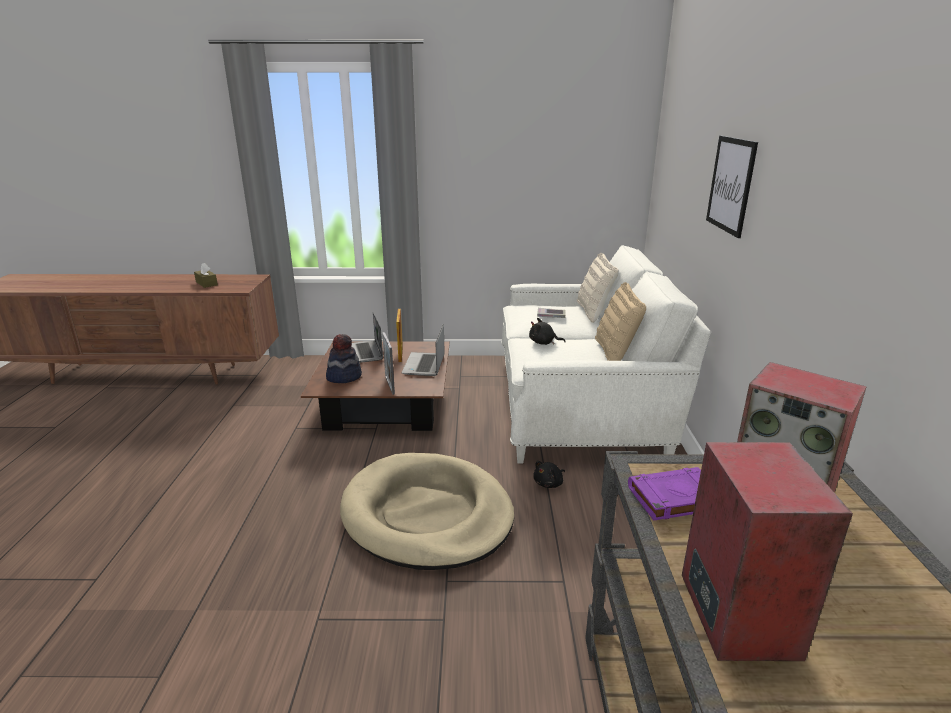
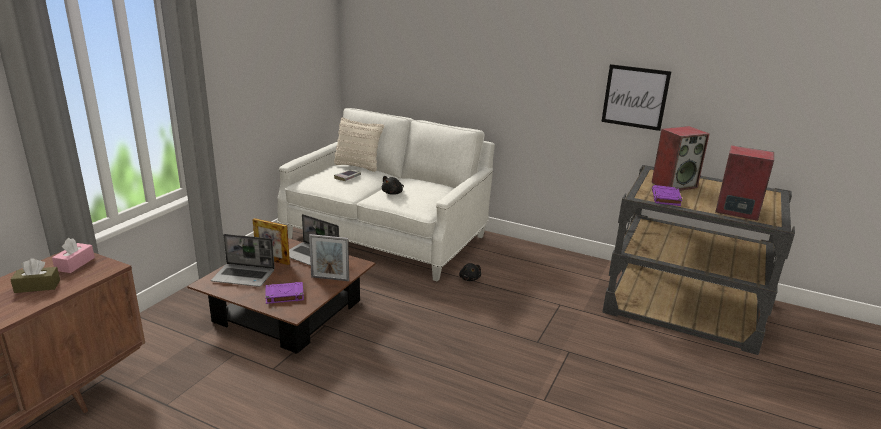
camera: 65 degrees left, 0 degrees up
hat [326,334,362,383] -> purple book [265,282,304,304]
beige dog bed [340,453,514,570] -> none
beige pillow [595,282,646,361] -> none
picture [706,136,758,238] -> picture moved to [601,64,671,131]
none -> pink tissue box [52,238,95,273]

